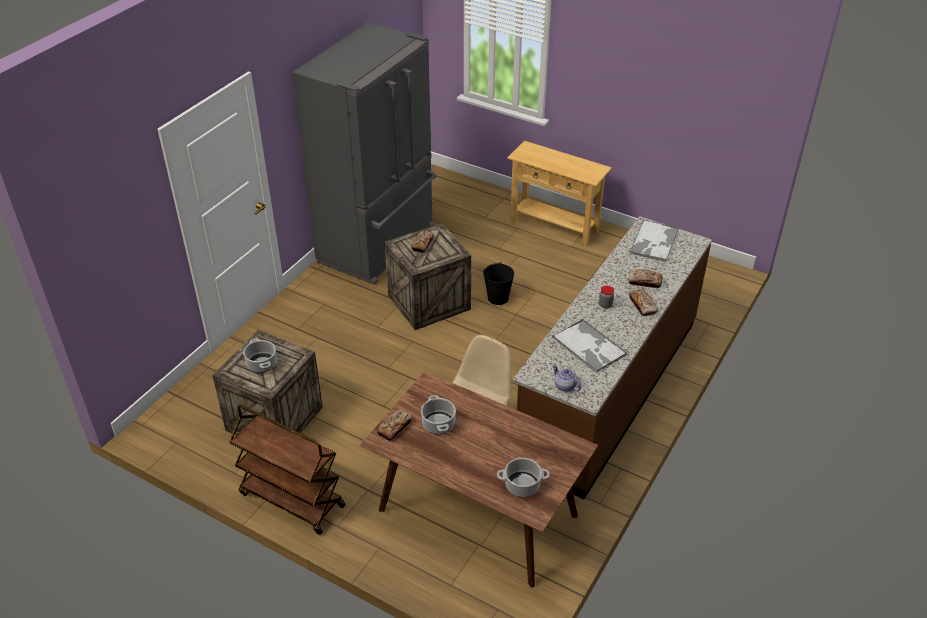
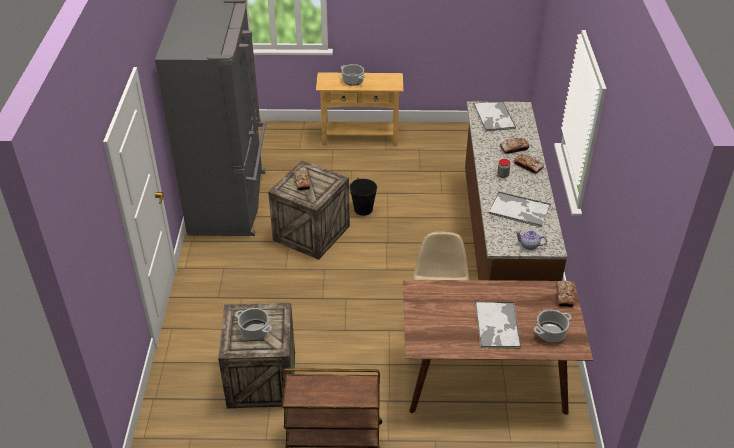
camera: 30 degrees left, 0 degrees up
bread [377,410,412,442] -> bread moved to [556,280,575,308]
cooking pot [421,395,456,434] -> cooking pot moved to [341,64,365,86]
none -> tray [475,302,521,349]

